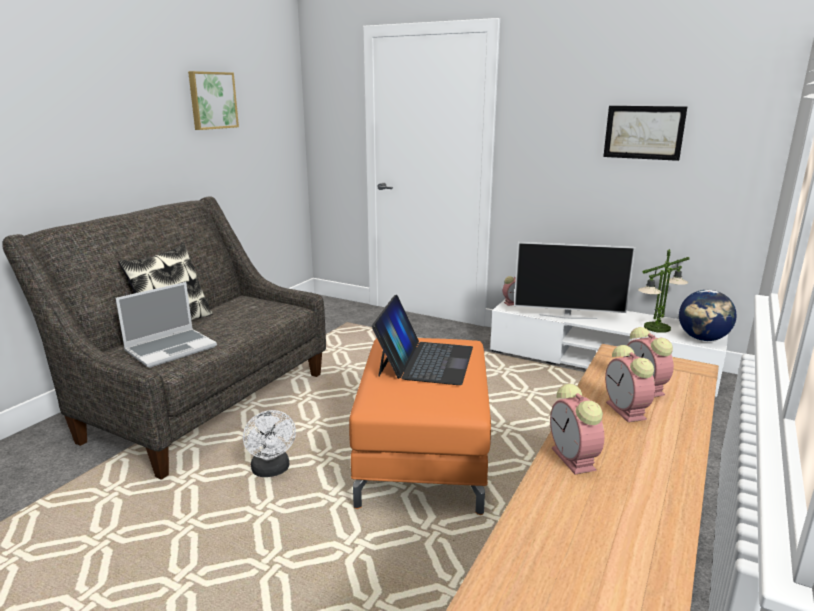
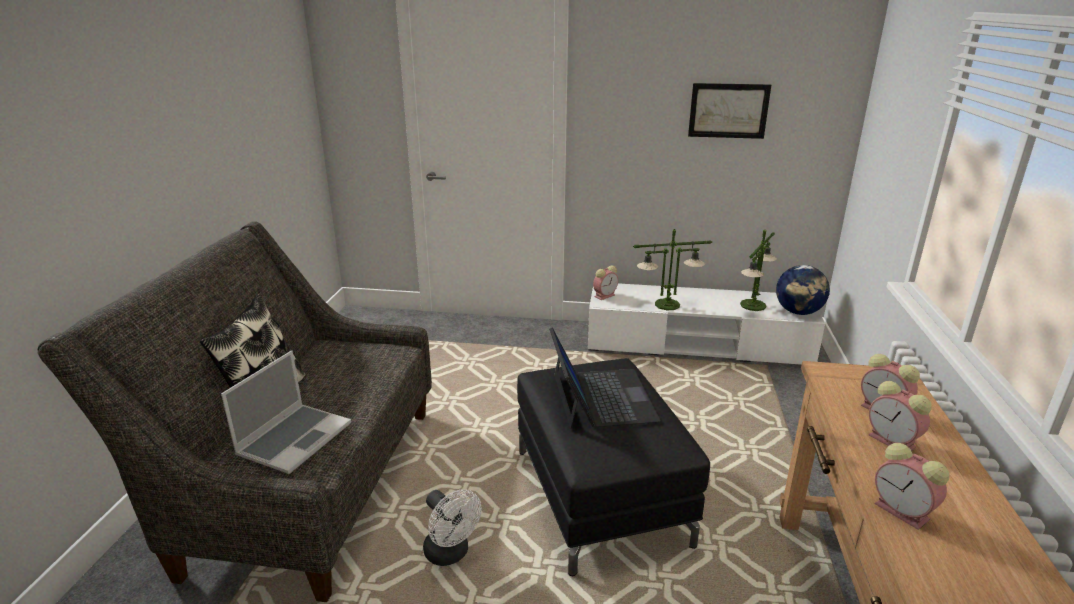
camera: 20 degrees left, 5 degrees up
picture [188,71,239,130] -> none
orange ottoman [349,338,491,515] -> black ottoman [517,358,710,576]
television [514,242,635,319] -> table lamp [633,229,712,310]

